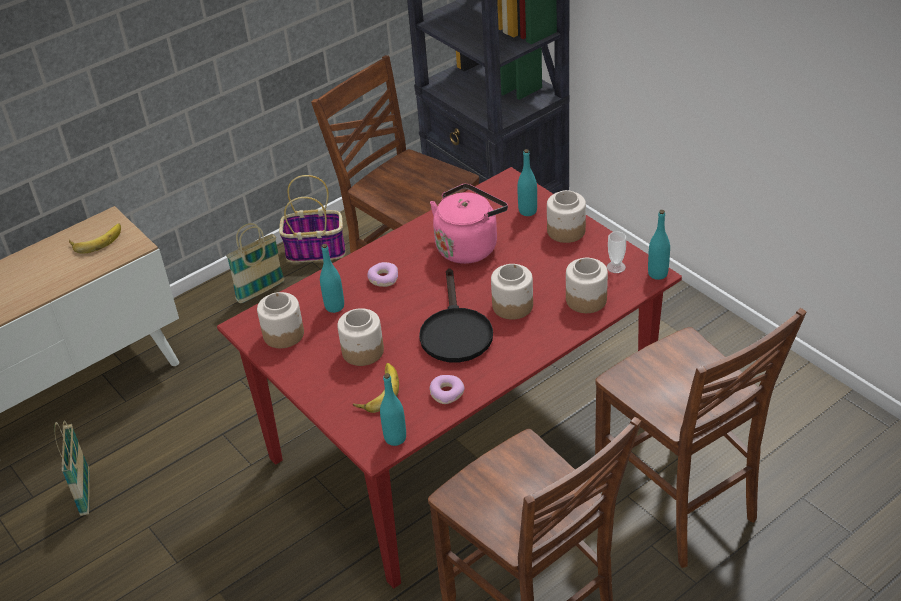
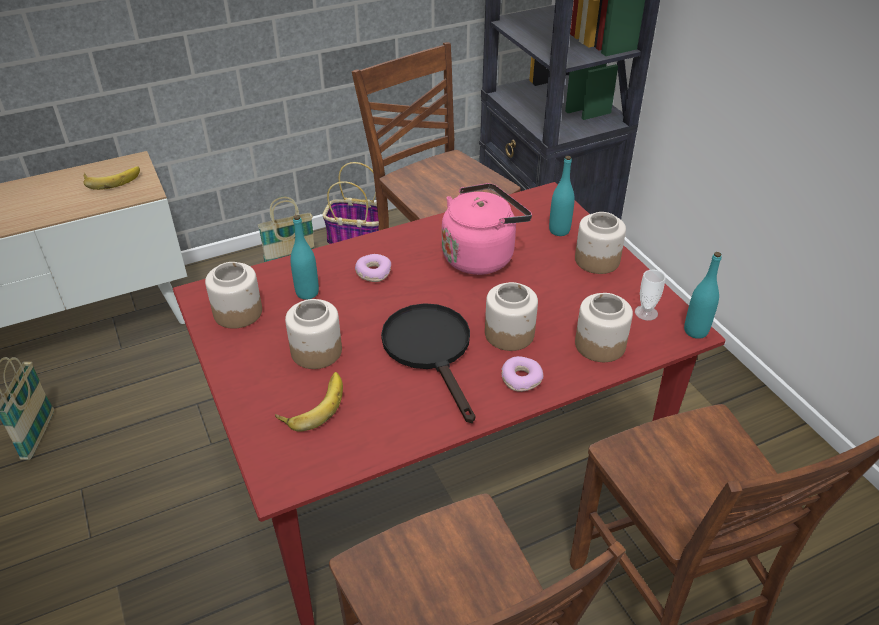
camera: 10 degrees right, 0 degrees up
turquoise bottle [380,373,406,446] -> none
black frying pan [419,268,493,363] -> black frying pan turned 150 degrees clockwise [381,303,475,423]
donut [429,375,465,404] -> donut moved to [501,356,543,392]

